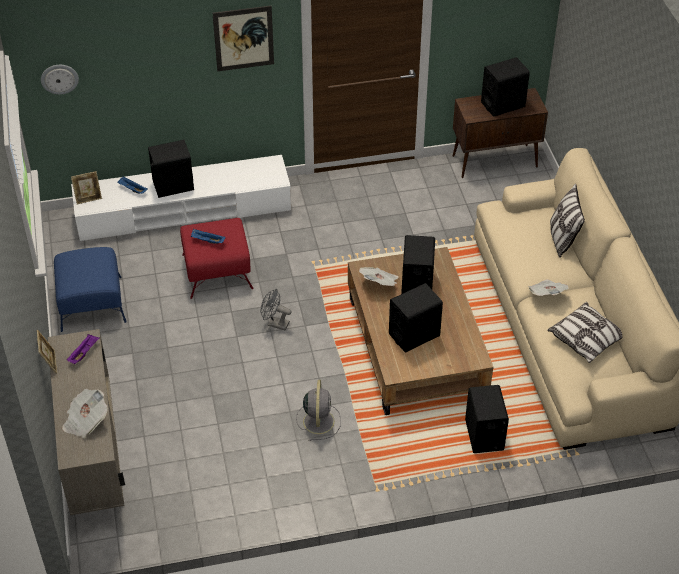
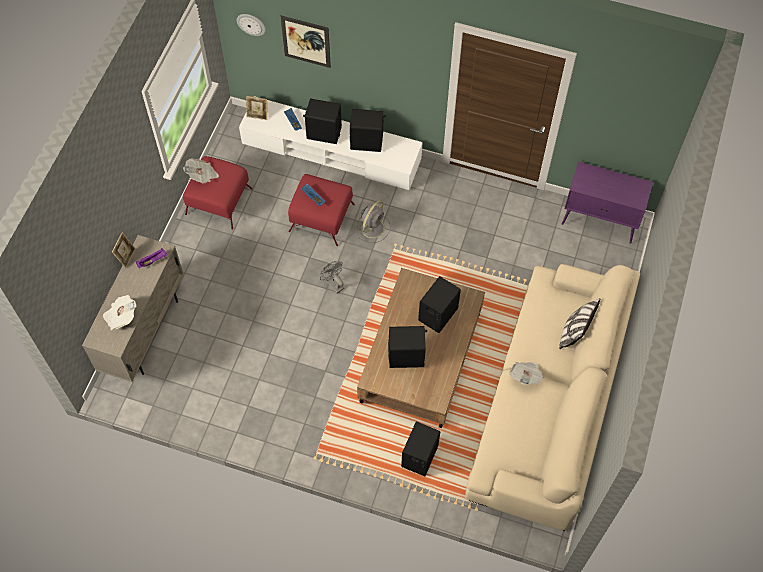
camera: 30 degrees right, 15 degrees up
blue ottoman [54,247,127,332] -> red ottoman [183,156,253,230]
picture [213,6,274,71] -> picture moved to [280,15,331,68]
grey fan [296,380,341,441] -> grey fan moved to [357,200,390,243]
newspaper [359,267,398,286] -> newspaper moved to [183,158,219,184]
brown cabinet [453,88,548,178] -> purple cabinet [562,162,653,244]
black speaker [481,57,530,117] -> black speaker moved to [350,109,386,152]
pillow [547,302,622,363] -> none

